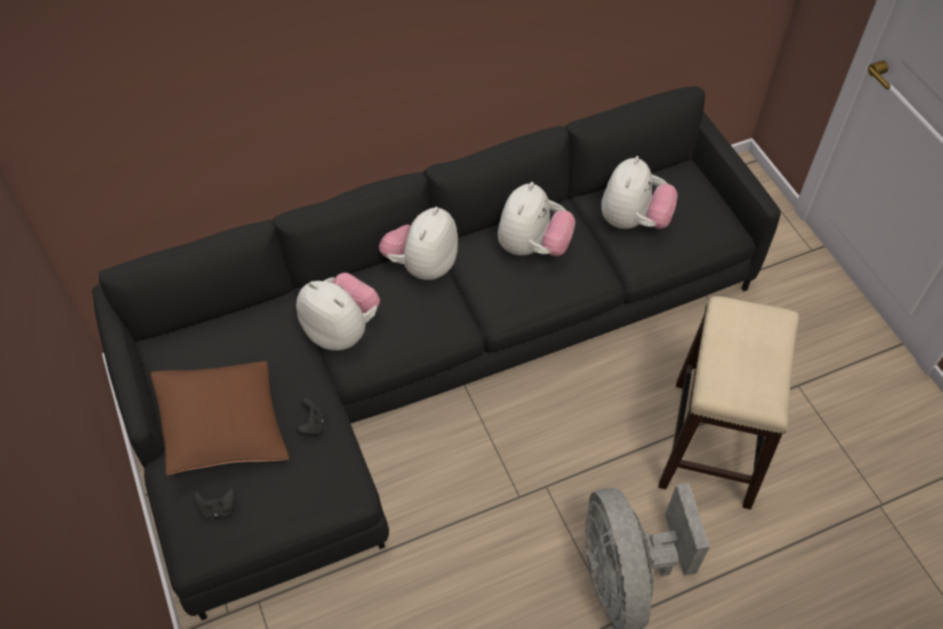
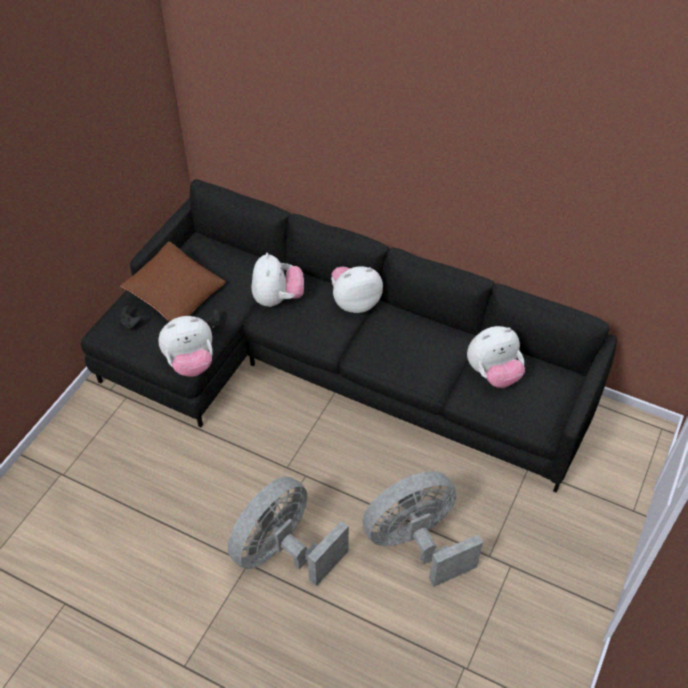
camera: 50 degrees right, 5 degrees down
plush toy [498,182,576,256] -> plush toy moved to [158,316,213,377]
stool [658,296,799,509] -> grey fan [362,471,483,587]

